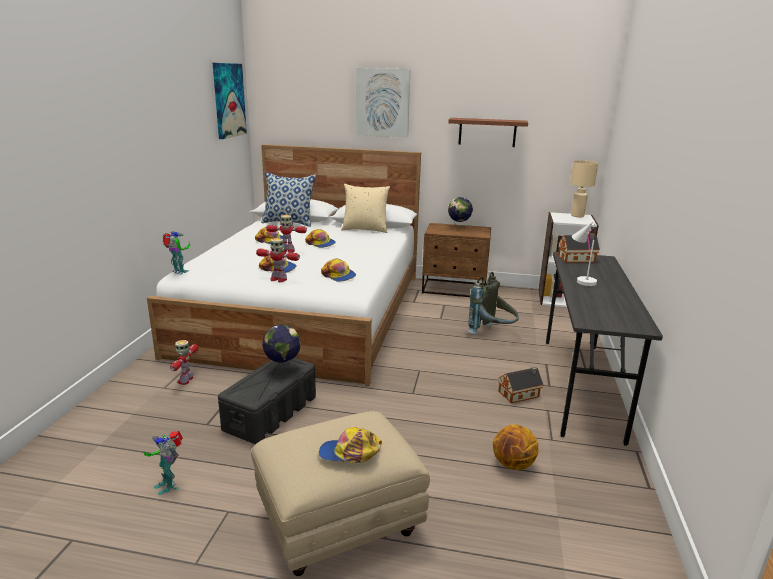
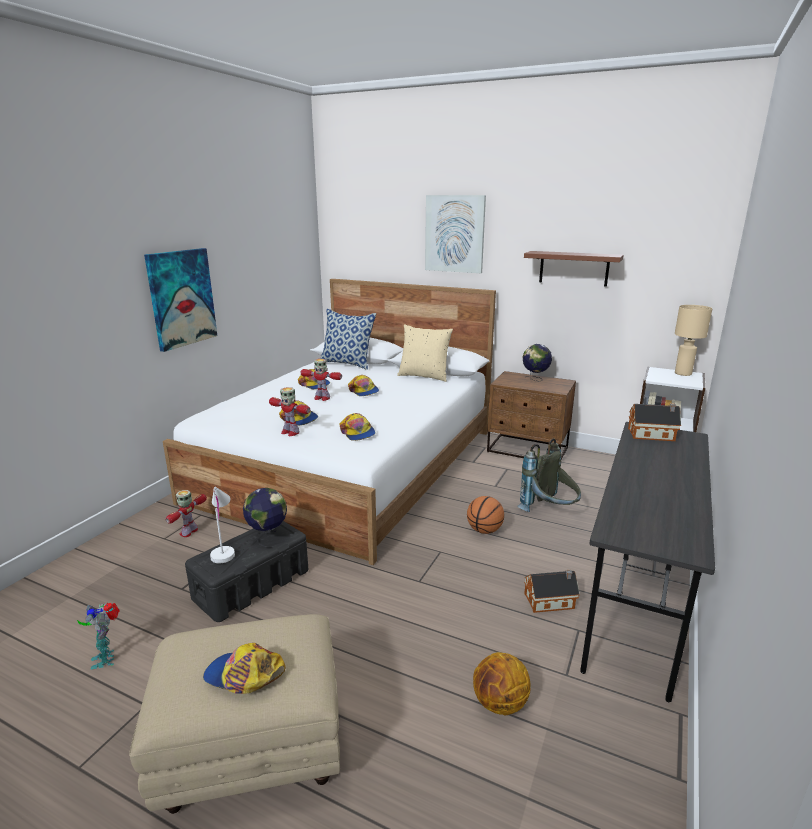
camera: 15 degrees right, 0 degrees up
toy robot [163,231,190,275] -> none
picture [213,63,247,139] -> picture moved to [144,248,217,352]
white table lamp [572,222,597,286] -> white table lamp moved to [210,487,235,563]
none -> basketball [467,496,504,534]

